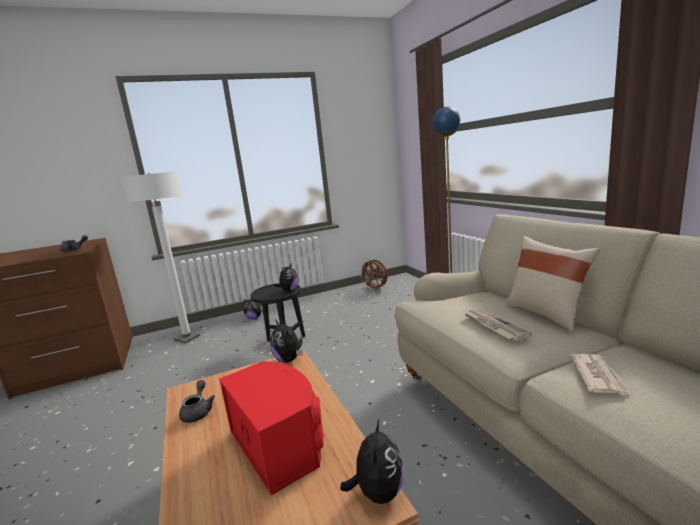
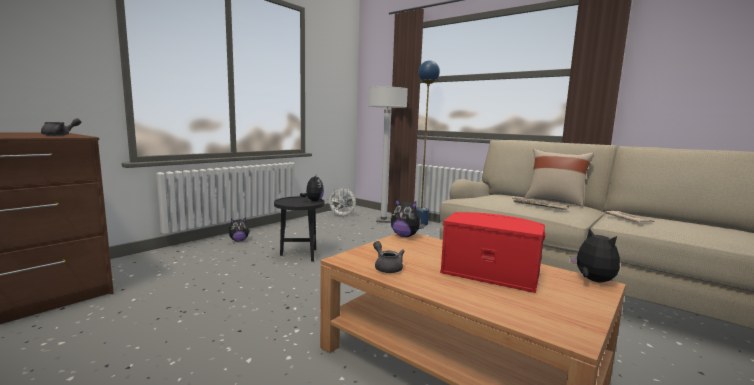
camera: 30 degrees left, 5 degrees down
white floor lamp [120,171,200,343] -> white floor lamp moved to [368,86,408,223]
brown fan [360,260,388,291] -> white fan [327,187,356,217]

